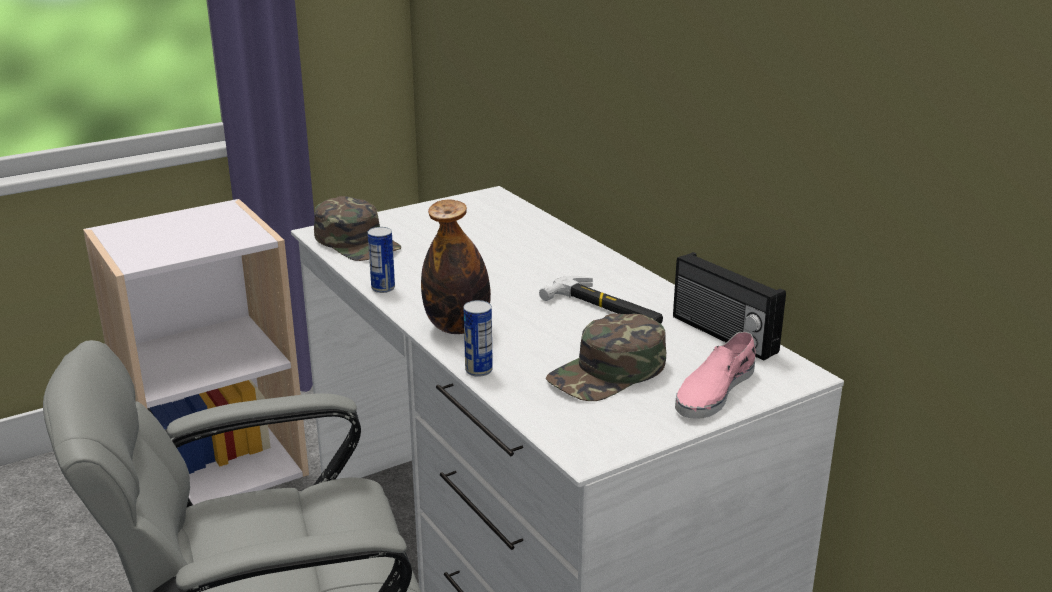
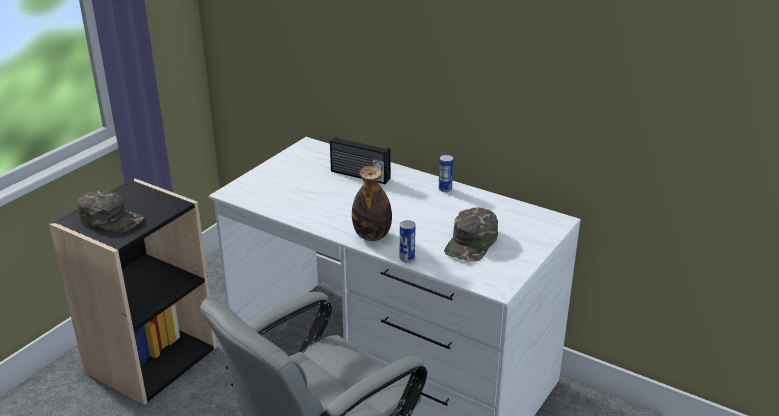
camera: 25 degrees left, 5 degrees up
white bookcase [83,199,309,505] -> black bookcase [49,178,217,405]
green cap [314,196,401,261] -> green cap moved to [77,190,144,233]
can [368,227,395,293] -> can moved to [439,155,453,192]
hammer [539,276,663,324] -> none
radio [673,252,786,361] -> radio moved to [330,137,391,184]
pink shoe [675,332,756,418] -> none

